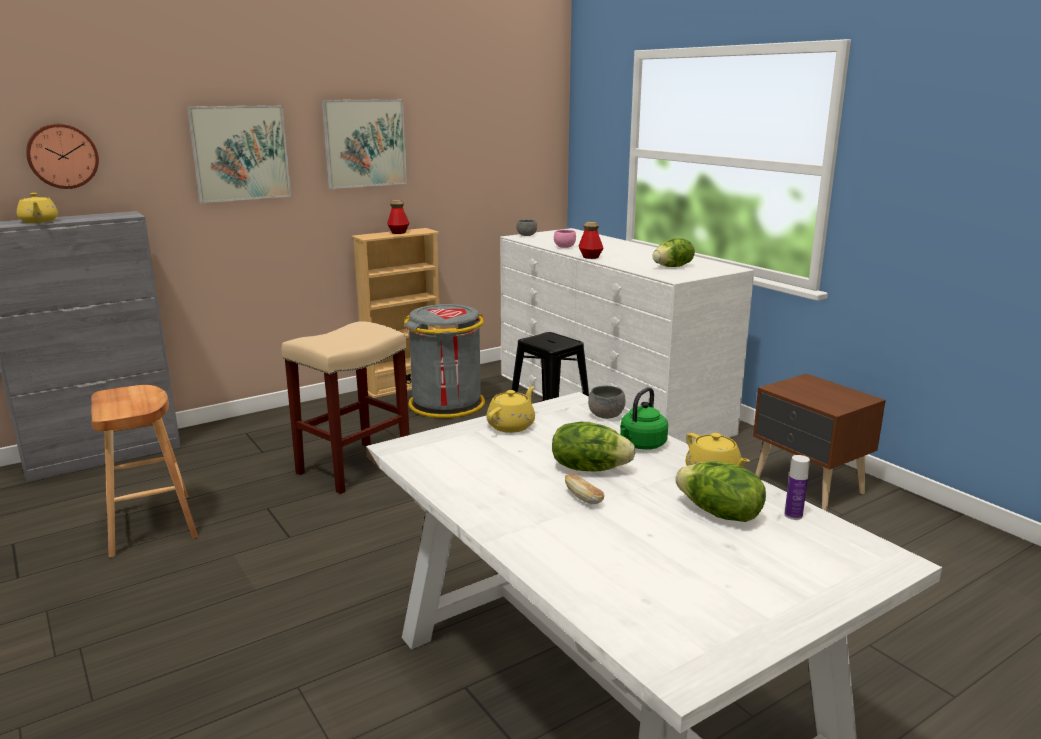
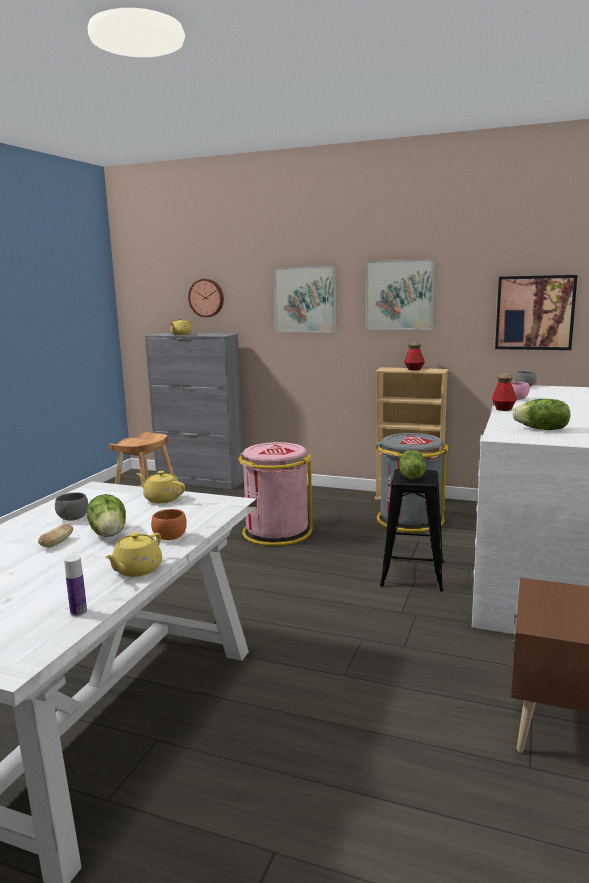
camera: 55 degrees right, 5 degrees down
beige stool [282,321,410,494] -> pink trash can [238,442,312,546]
yellow teapot [486,386,535,433] -> yellow teapot turned 150 degrees counterclockwise [137,471,185,503]
grey bowl [588,386,625,419] -> grey bowl moved to [55,492,88,521]
green kettle [620,387,668,450] -> orange bowl [151,509,187,540]
lettuce [675,461,766,522] -> lettuce moved to [399,450,426,479]
none -> picture [495,275,577,350]

